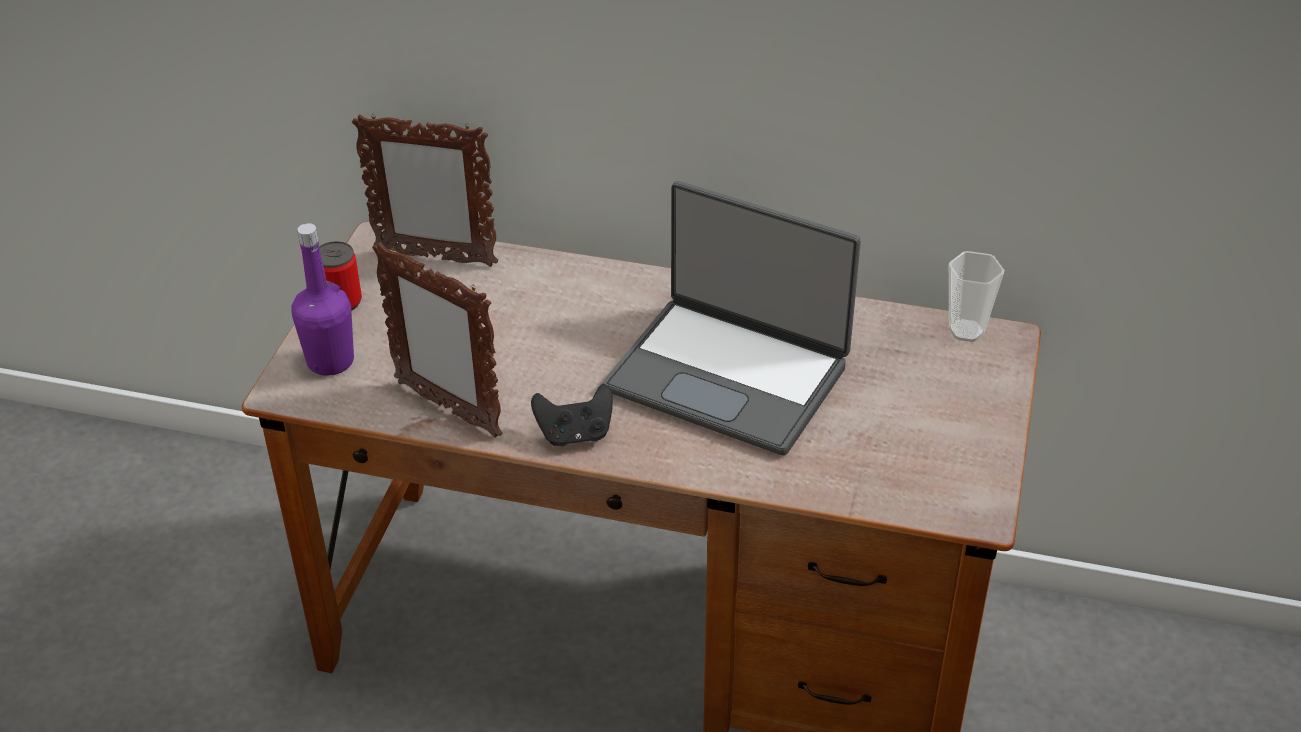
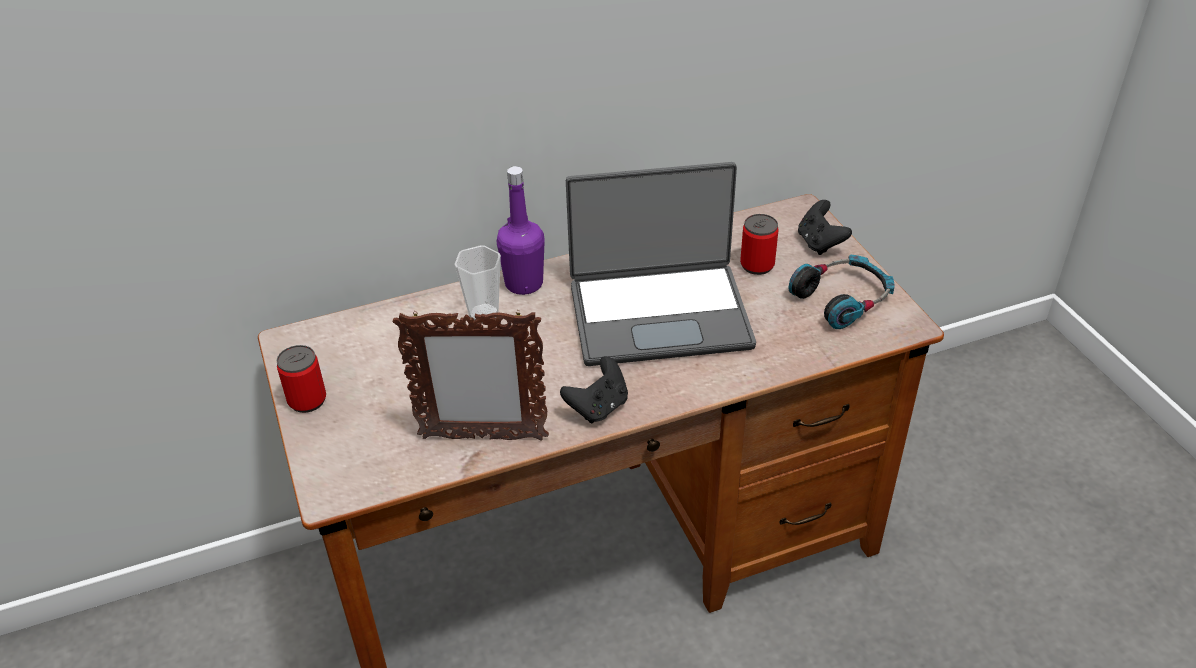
camera: 35 degrees left, 0 degrees up
purple bottle [291,223,354,376] -> purple bottle moved to [497,166,545,295]
picture frame [352,114,498,267] -> none
cup [949,251,1004,342] -> cup moved to [454,245,501,324]
none -> can [740,214,779,275]
none -> headphones [789,255,894,329]
none -> black game controller [798,200,852,255]

